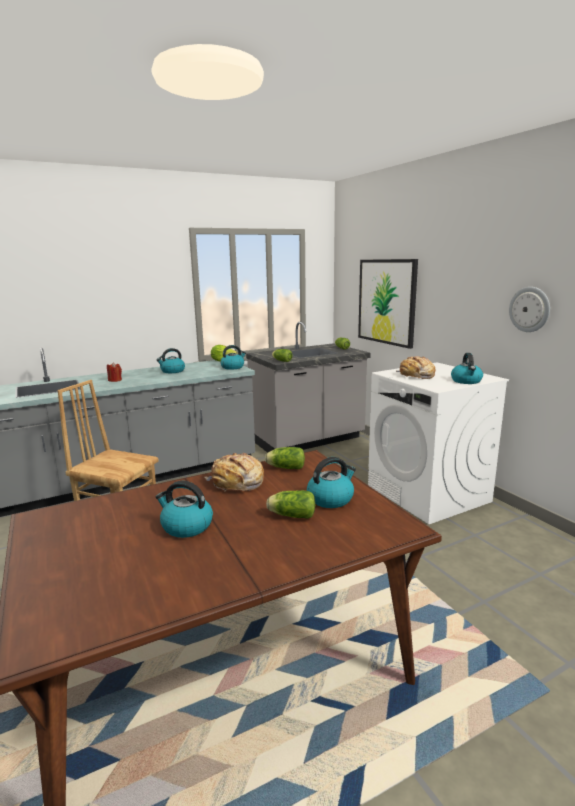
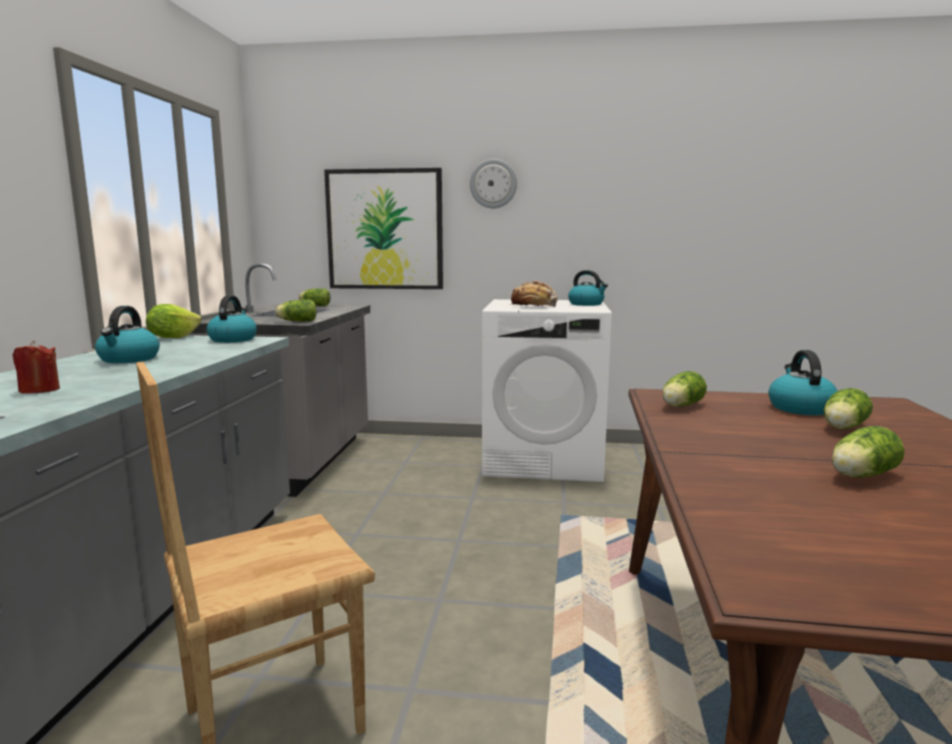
camera: 55 degrees left, 5 degrees down
kettle [156,481,213,538] -> lettuce [832,426,905,478]
bread [205,453,264,492] -> none
wall clock [509,287,550,332] -> wall clock moved to [470,159,517,208]

